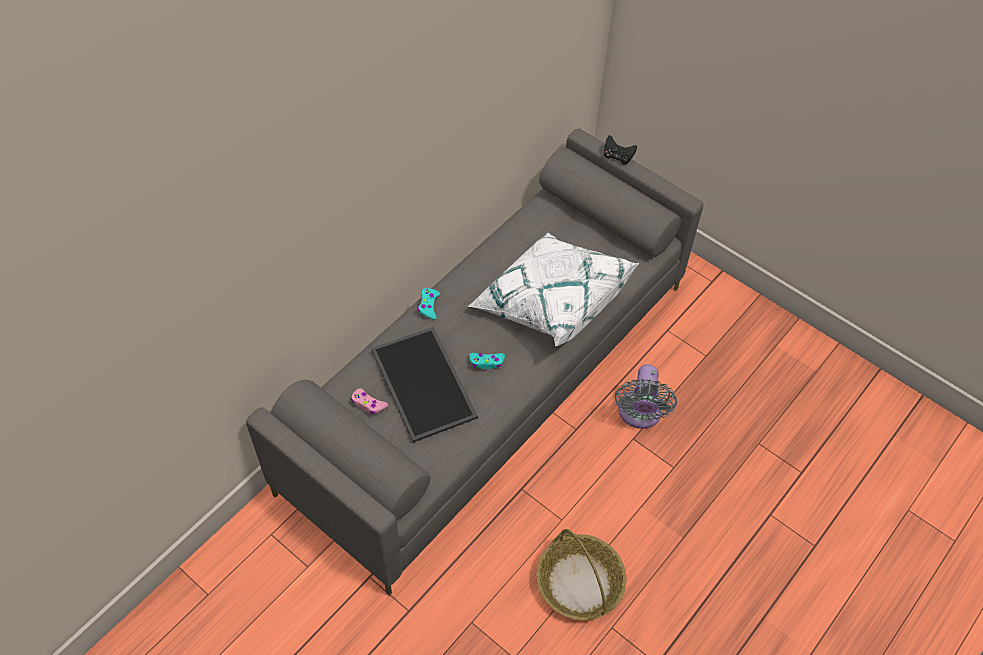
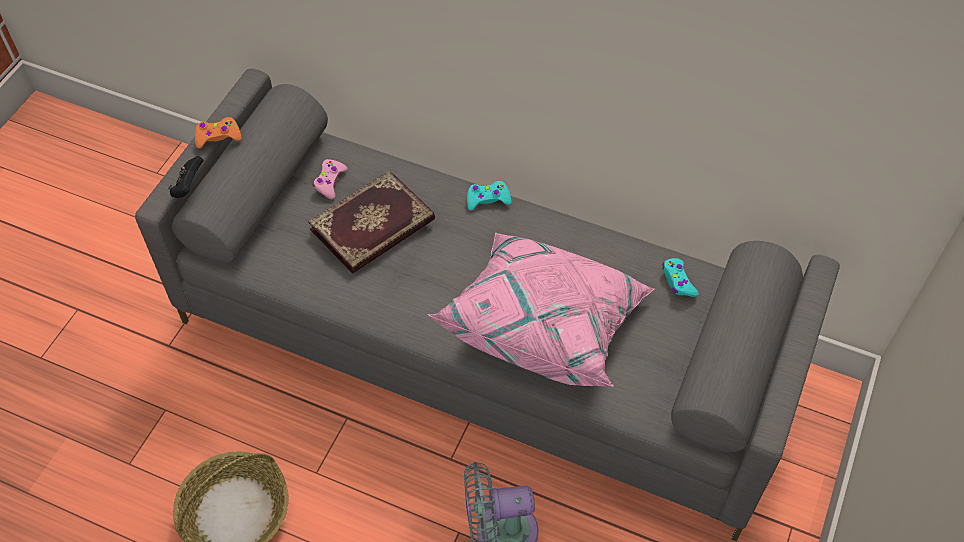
camera: 75 degrees right, 0 degrees up
tray [371,327,478,443] -> book [308,170,435,274]
white pillow [468,233,639,347] -> pink pillow [428,232,655,387]
turquoise game controller [469,353,505,369] -> turquoise game controller moved to [663,258,699,297]
black game controller [604,135,637,165] -> black game controller moved to [168,156,204,198]
none -> orange game controller [195,117,242,148]

